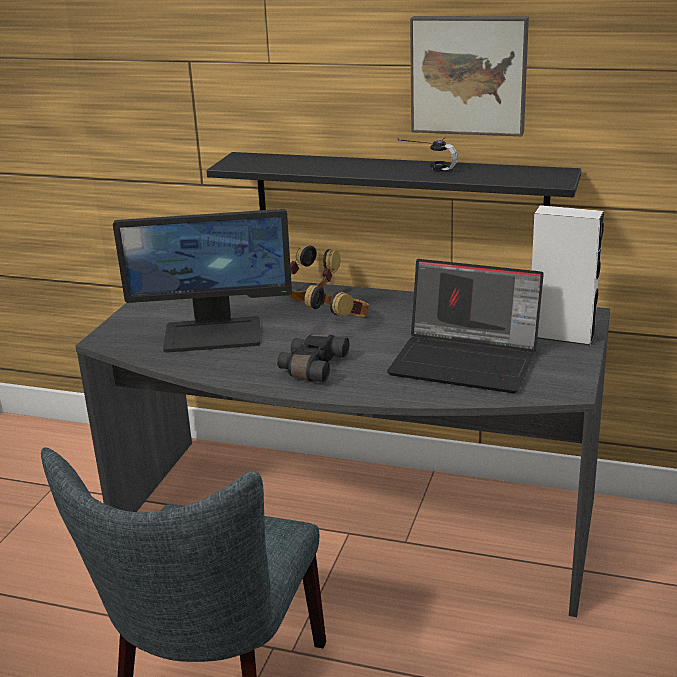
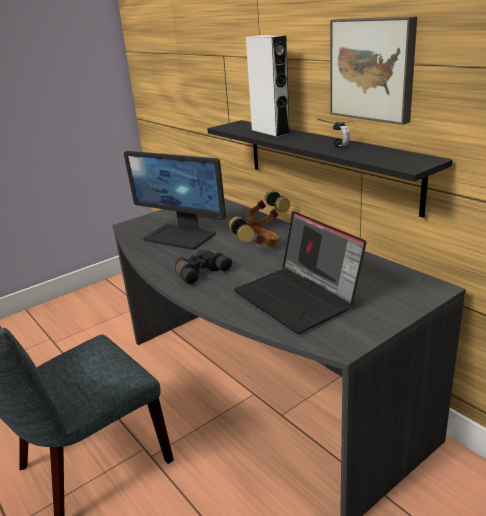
camera: 35 degrees right, 0 degrees up
white speaker [532,205,604,345] -> white speaker moved to [246,35,290,137]

